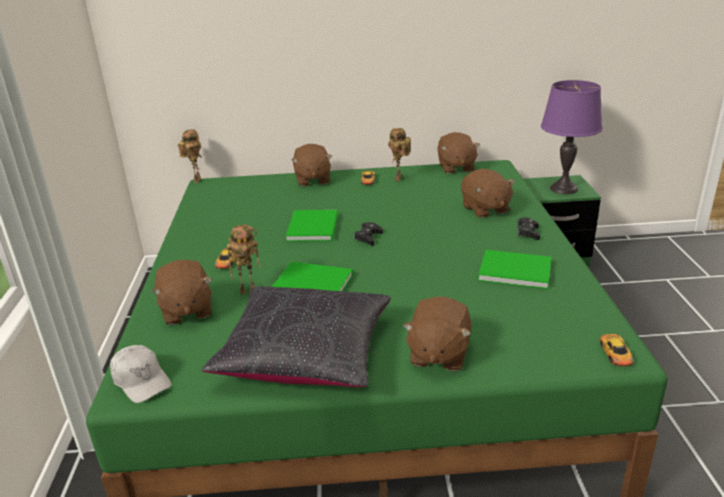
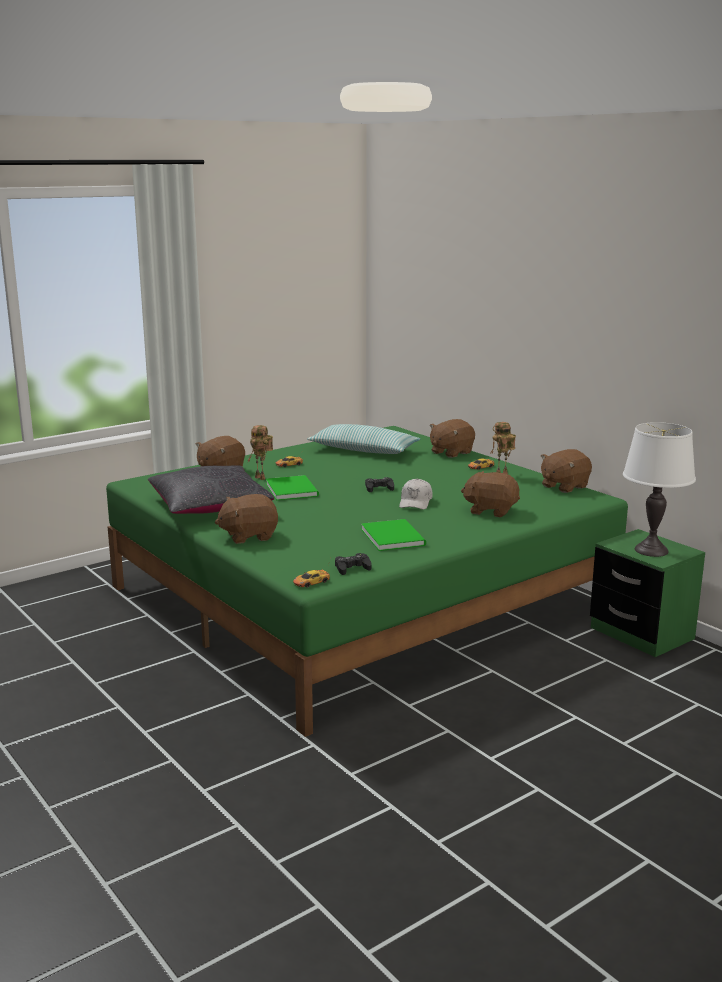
camera: 55 degrees right, 10 degrees down
white cap [110,345,172,403] -> white cap moved to [399,478,433,509]
toy robot [178,129,201,183] -> none
green book [286,210,338,241] -> none
brown plush toy [461,169,515,218] -> brown plush toy turned 75 degrees clockwise [461,471,520,517]
black game controller [517,217,540,240] -> black game controller moved to [335,553,372,575]
purple table lamp [541,80,603,194] -> white table lamp [623,422,696,557]
none -> pillow [307,424,420,454]

